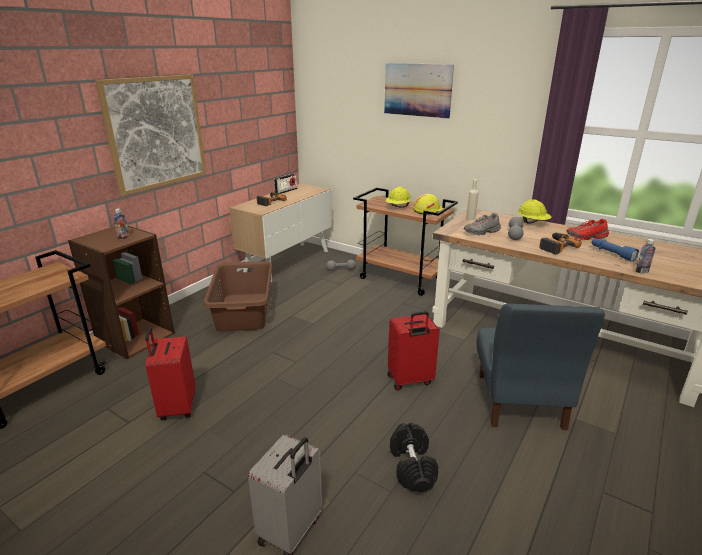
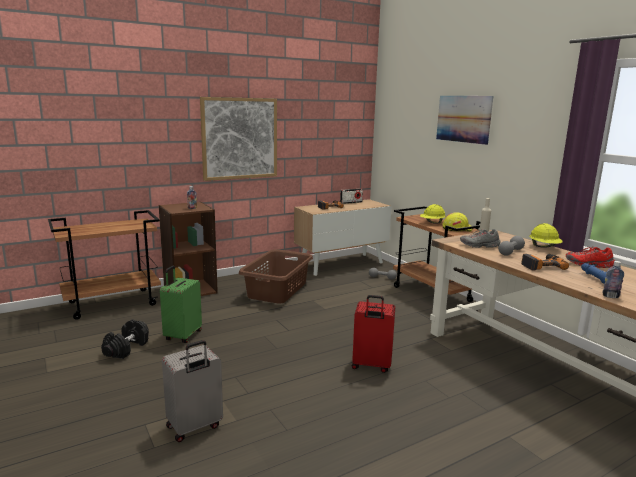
camera: 25 degrees right, 10 degrees down
red suitcase [145,327,195,420] -> green suitcase [160,265,202,343]
black dumbbell [390,423,438,492] -> black dumbbell moved to [101,319,149,359]
blue chair [477,304,605,430] -> none

